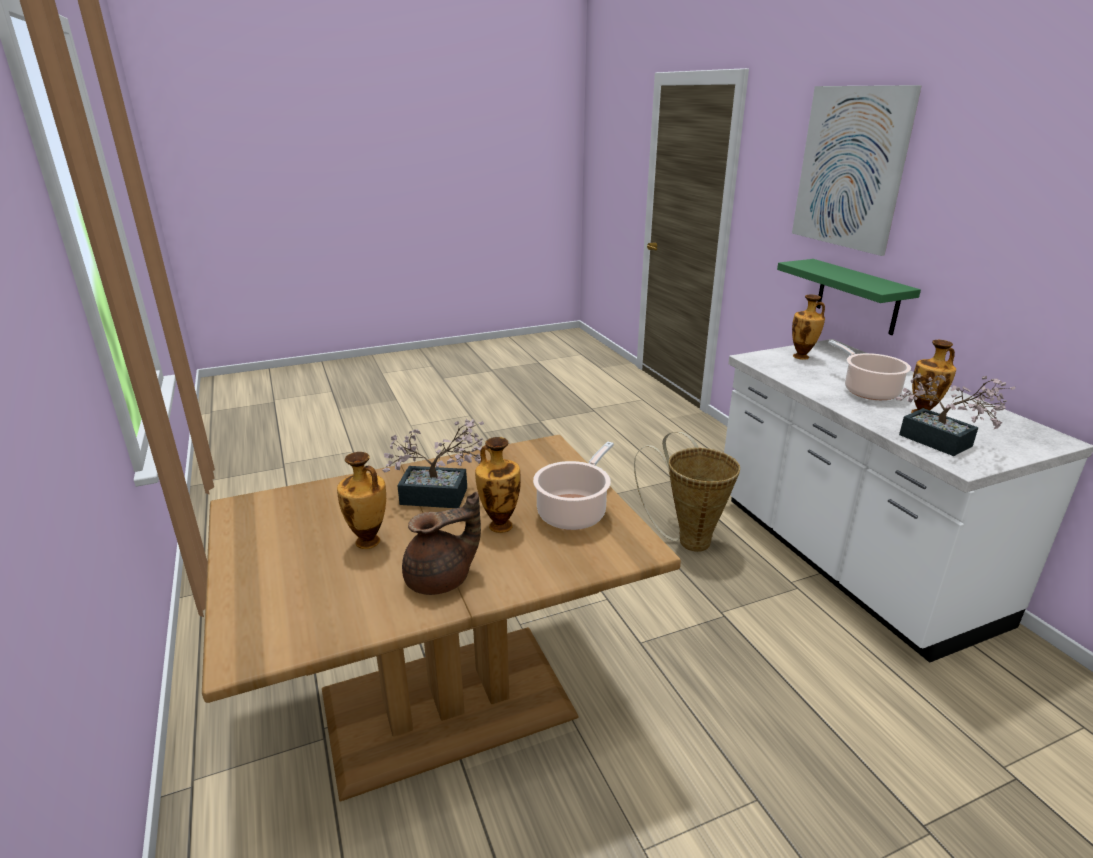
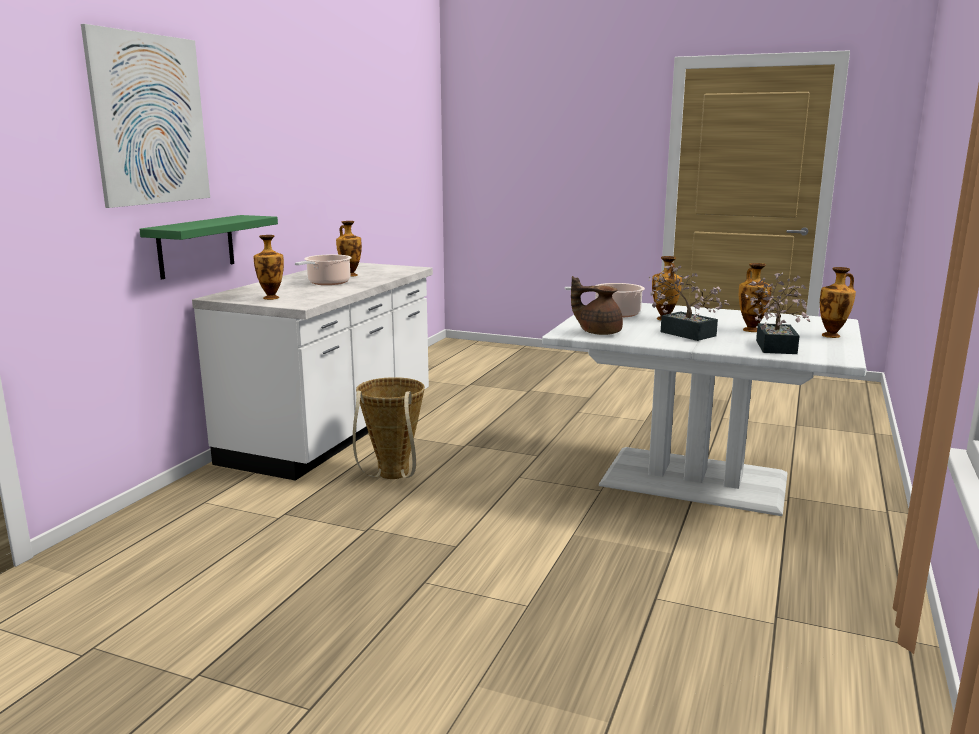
camera: 135 degrees left, 10 degrees down
brown dining table [202,435,681,802] -> white dining table [542,303,867,516]
brown teapot [402,491,481,595] -> brown teapot moved to [571,276,623,335]
potted plant [895,373,1015,456] -> potted plant moved to [745,273,810,354]
none -> vase [820,267,856,338]

